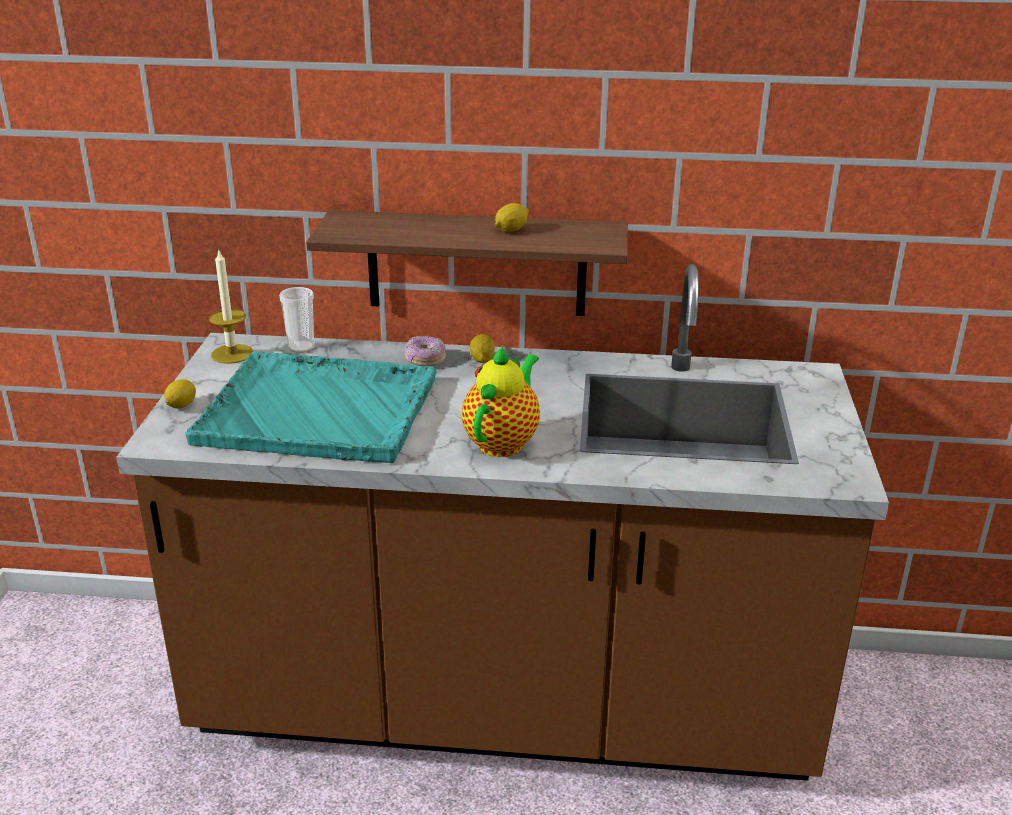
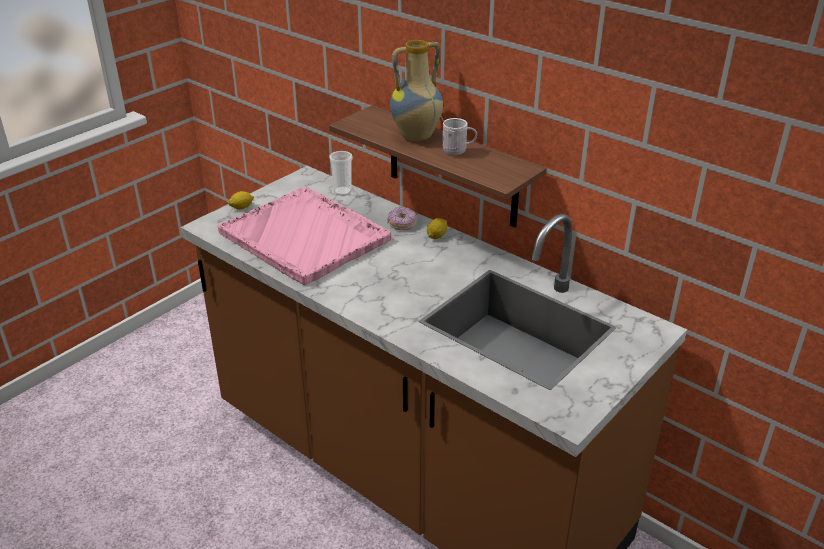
camera: 35 degrees right, 5 degrees up
turquoise tray [185,352,436,463] -> pink tray [217,186,391,285]
candle [209,248,253,364] -> none
teapot [462,345,540,457] -> none
lemon [495,203,529,233] -> white mug [441,116,477,155]
none -> vase [390,40,443,141]

